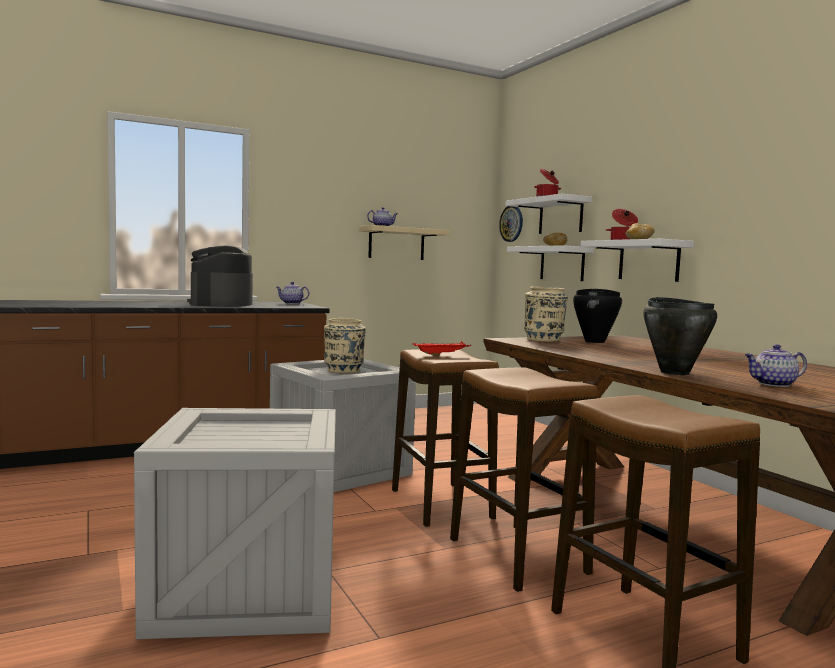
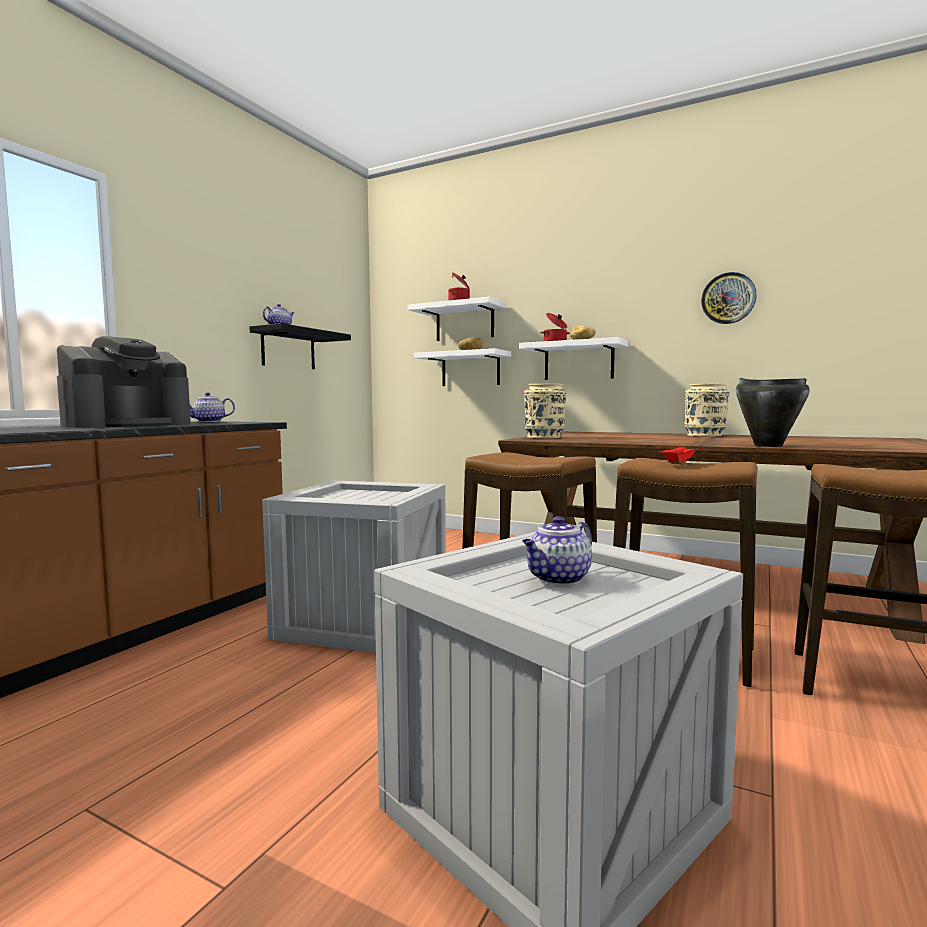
camera: 35 degrees left, 0 degrees up
coffee machine [187,245,253,307] -> coffee machine turned 105 degrees counterclockwise [57,336,191,428]
beige vase [324,318,366,373] -> beige vase moved to [684,383,730,437]
beige shelf [359,225,450,260] -> black shelf [249,323,351,369]
red tray [412,341,471,356] -> red tray moved to [658,445,703,465]
wall clock [499,206,523,242] -> wall clock moved to [701,272,757,324]
black cooking pot [573,289,622,343] -> none
teapot [745,344,807,387] -> teapot moved to [522,516,592,585]

